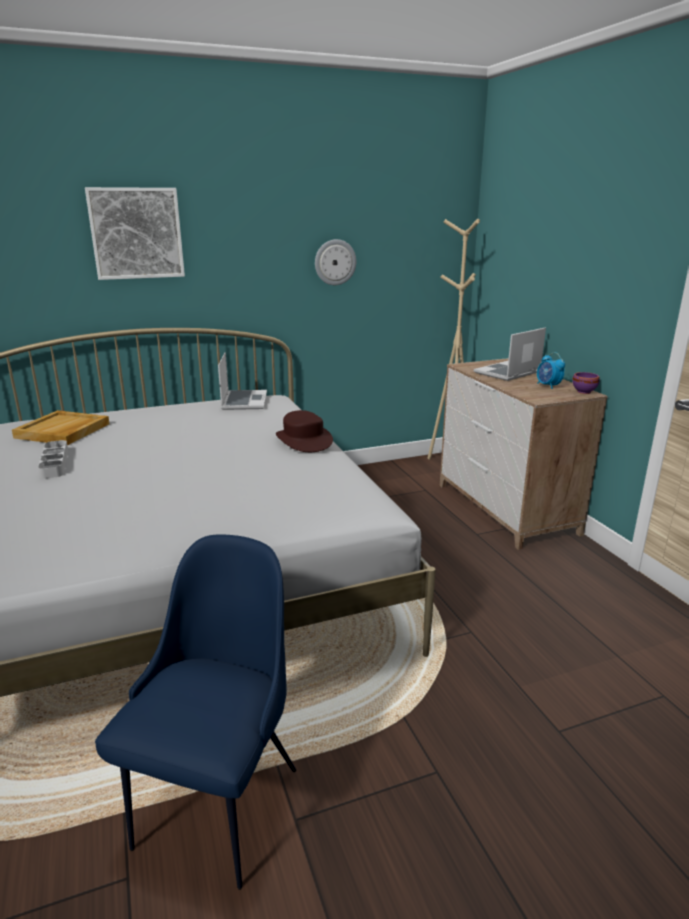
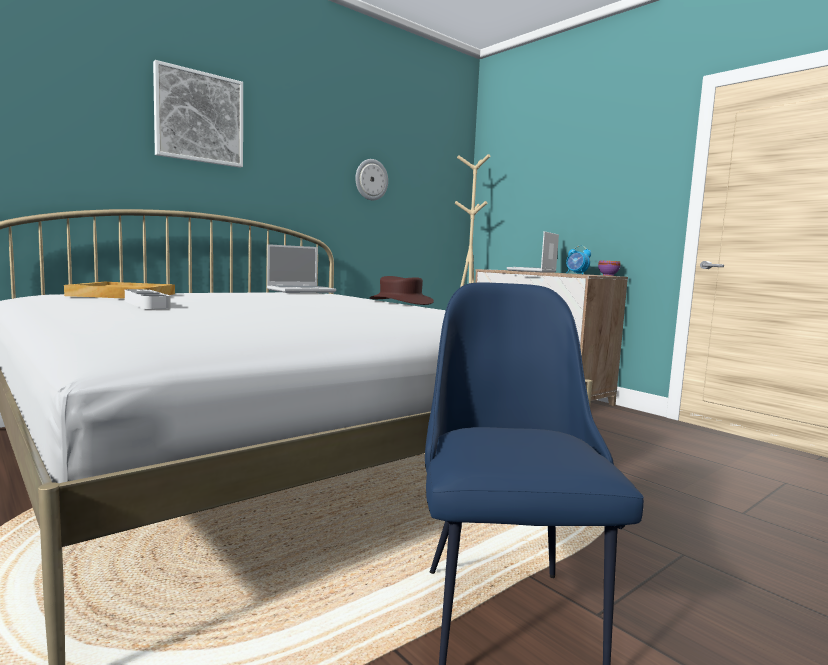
camera: 20 degrees left, 15 degrees down
laptop [218,352,267,410] -> laptop turned 75 degrees clockwise [267,244,336,293]

